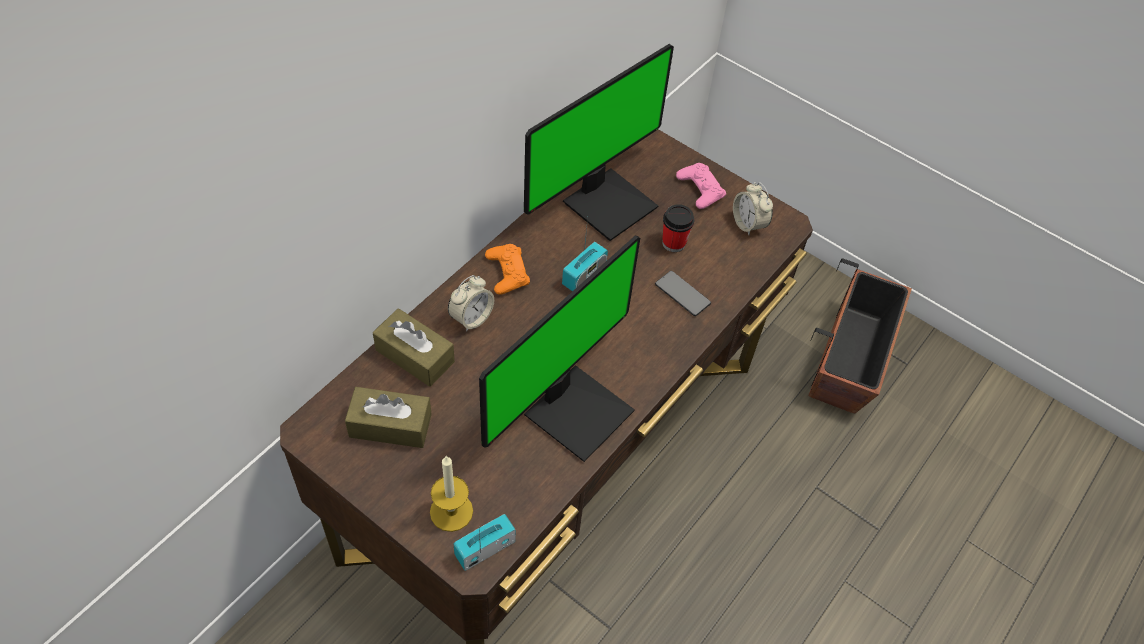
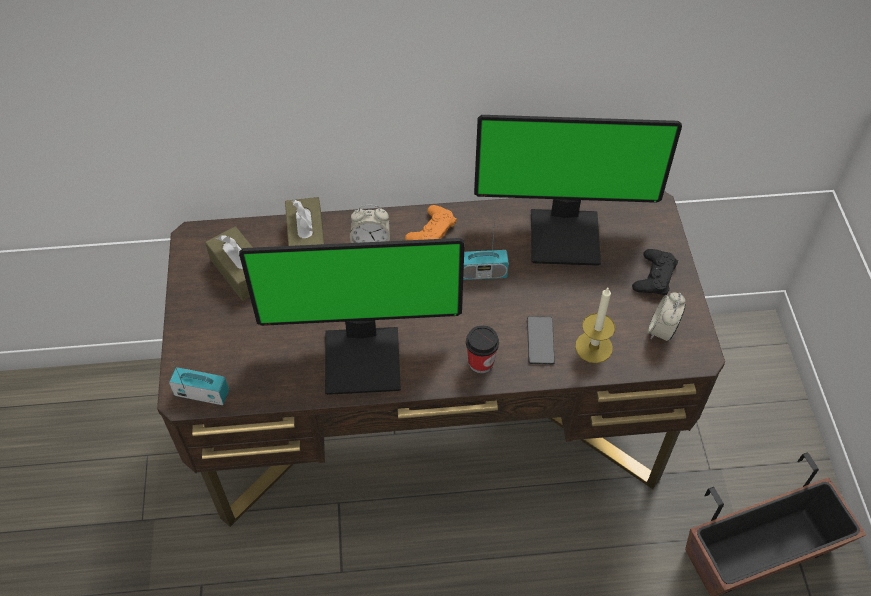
camera: 50 degrees right, 0 degrees up
candle [430,456,473,532] -> candle moved to [575,288,615,363]
cup [662,204,694,252] -> cup moved to [466,325,499,373]
pink game controller [676,163,726,209] -> black game controller [632,249,678,295]

